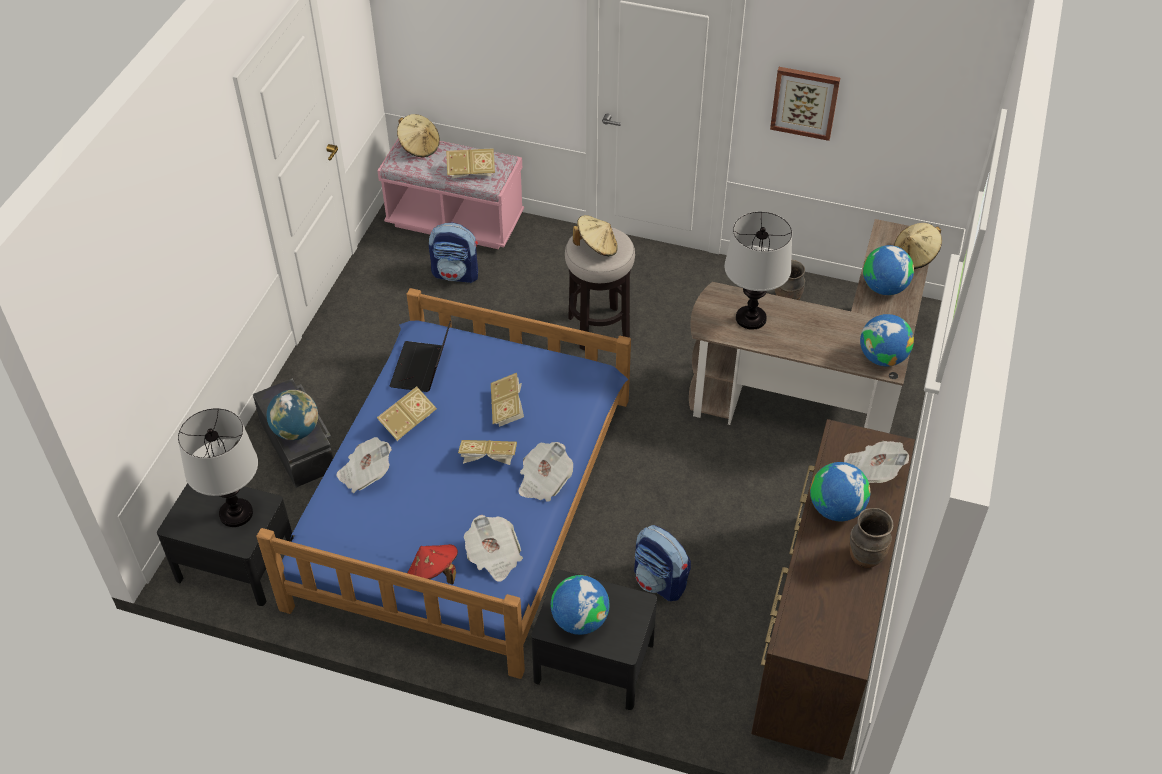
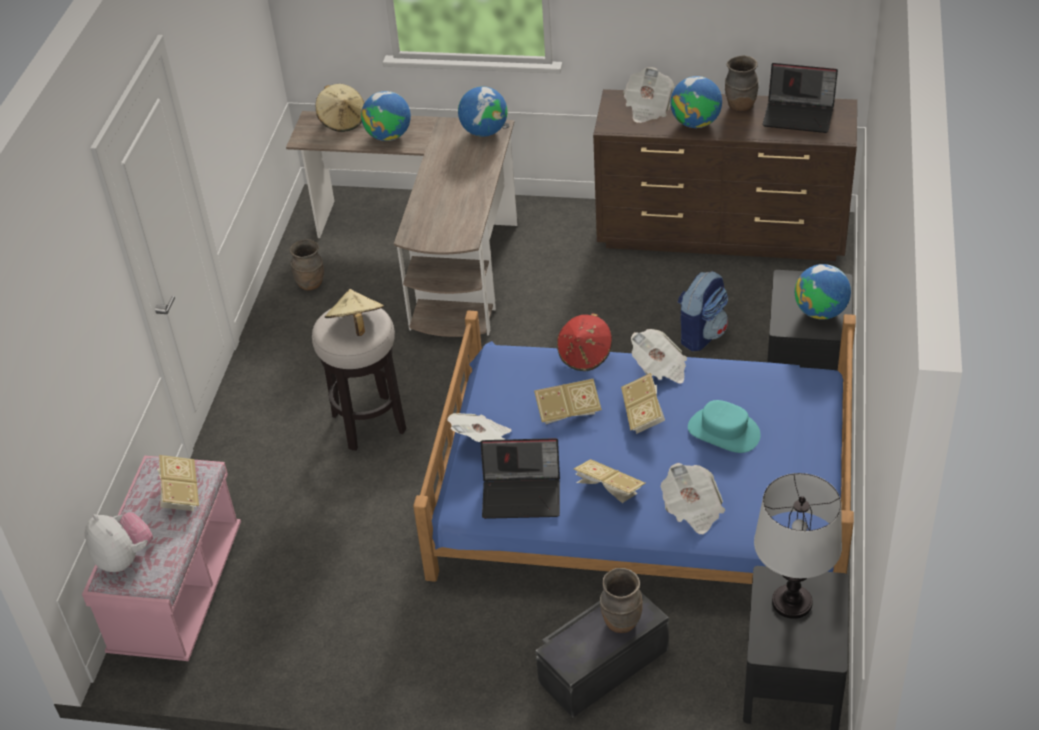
camera: 95 degrees left, 5 degrees down
globe [267,390,318,440] -> brown vase [600,568,642,633]
beige hat [397,114,440,157] -> plush toy [85,512,153,572]
red hat [407,544,458,584] -> red hat moved to [557,313,612,371]
backpack [429,223,478,283] -> none
newspaper [464,515,523,582] -> newspaper moved to [447,413,512,442]
table lamp [724,212,792,330] -> none
picture [770,67,840,141] -> none
none -> turquoise hat [688,400,761,453]
none -> laptop [762,63,838,133]

